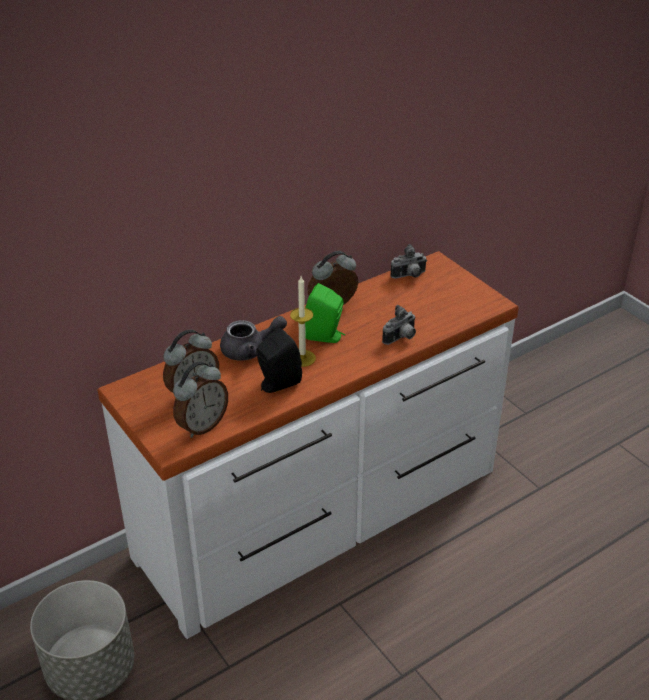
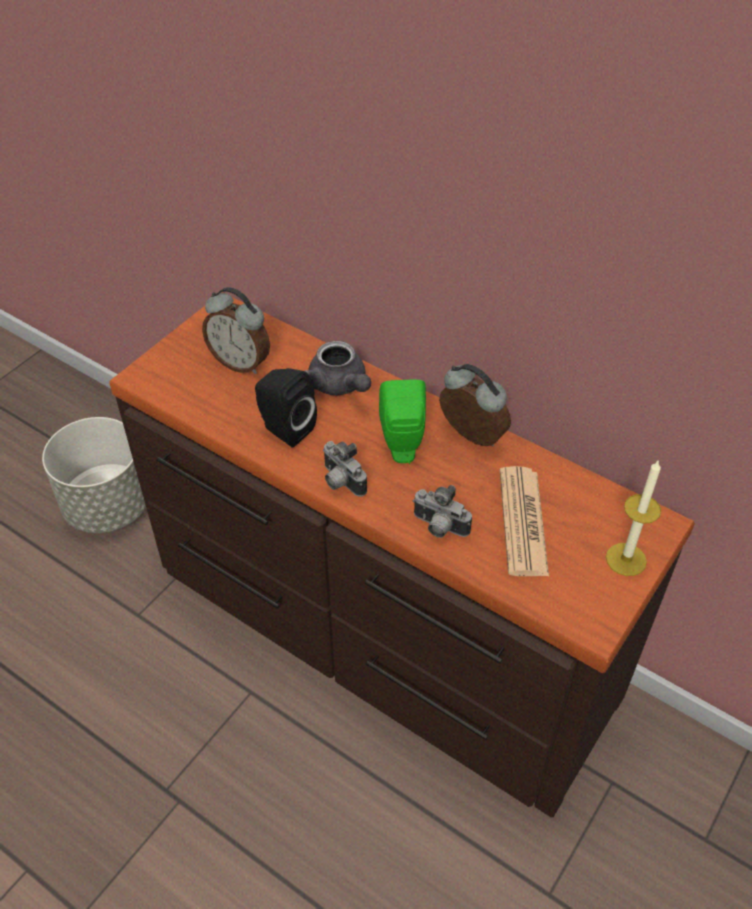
camera: 70 degrees right, 10 degrees up
white dresser [98,251,519,639] -> brown dresser [110,292,695,818]
alarm clock [173,361,228,438] -> none
candle [290,276,316,367] -> candle moved to [606,461,661,576]
camera [390,244,427,278] -> camera moved to [323,441,367,497]
none -> newspaper [500,466,549,576]

